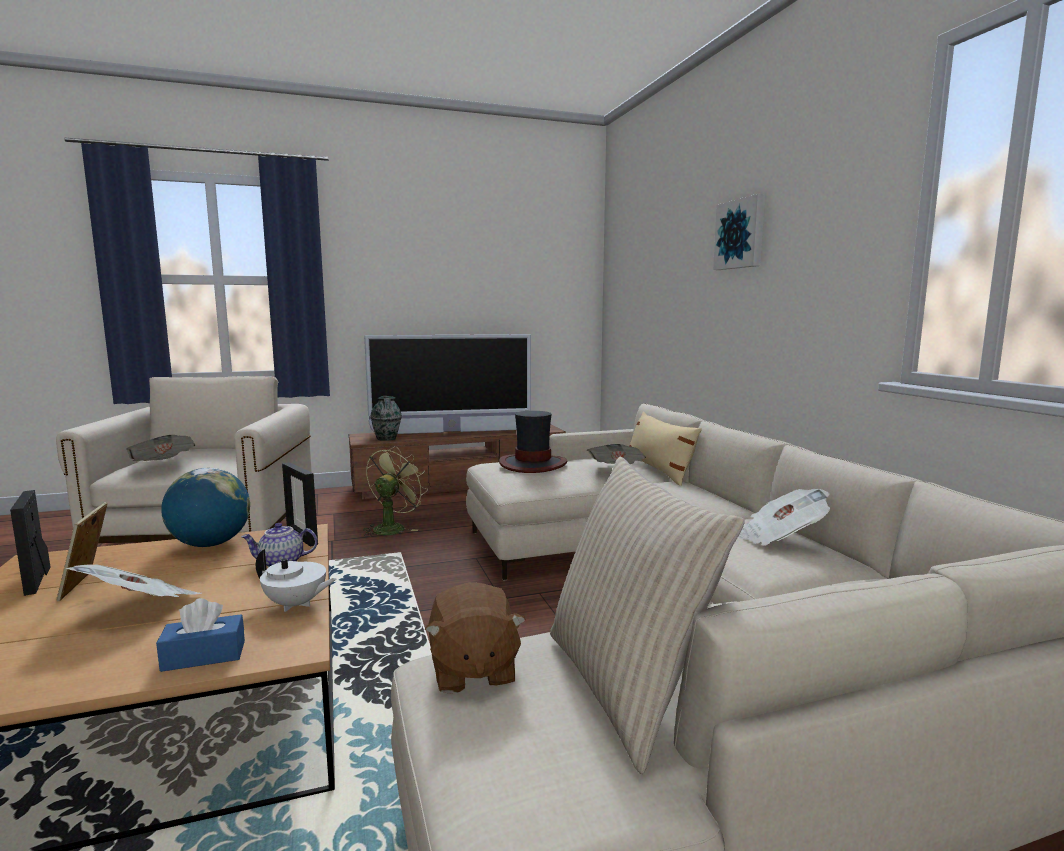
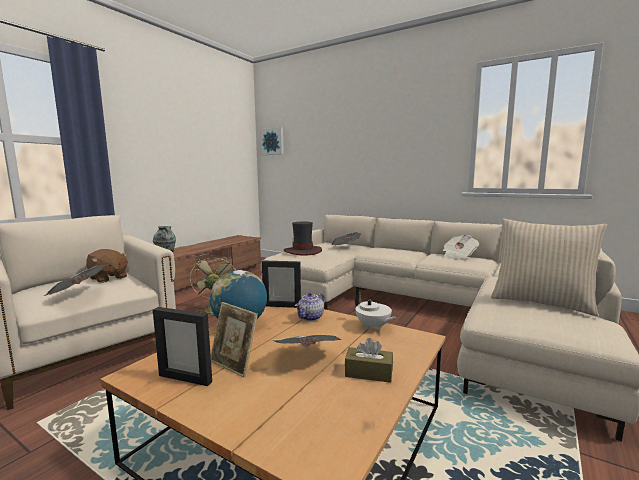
camera: 40 degrees left, 0 degrees up
blue tissue box [156,598,245,672] -> none
white teapot [256,549,336,612] -> white teapot turned 75 degrees clockwise [355,292,396,330]
television [364,334,531,434] -> none
brown plush toy [425,582,526,694] -> brown plush toy moved to [86,249,128,283]
beige pillow [630,411,702,486] -> none
picture [713,194,765,270] -> picture moved to [261,127,284,155]
none -> brown tissue box [345,338,393,383]

